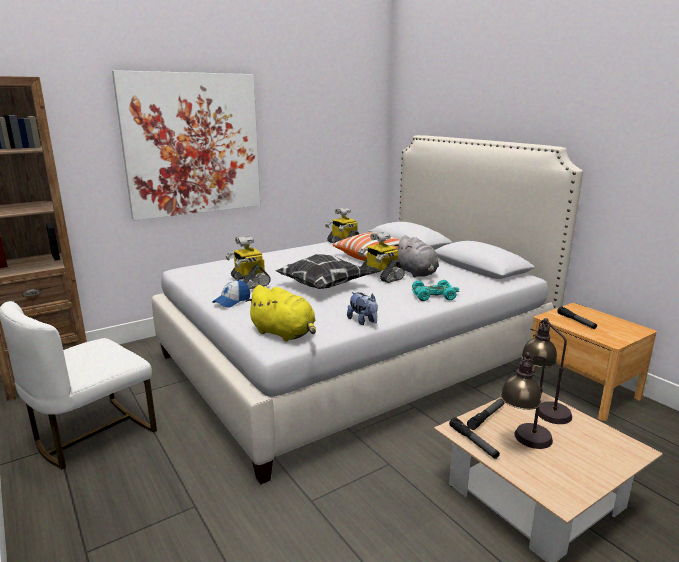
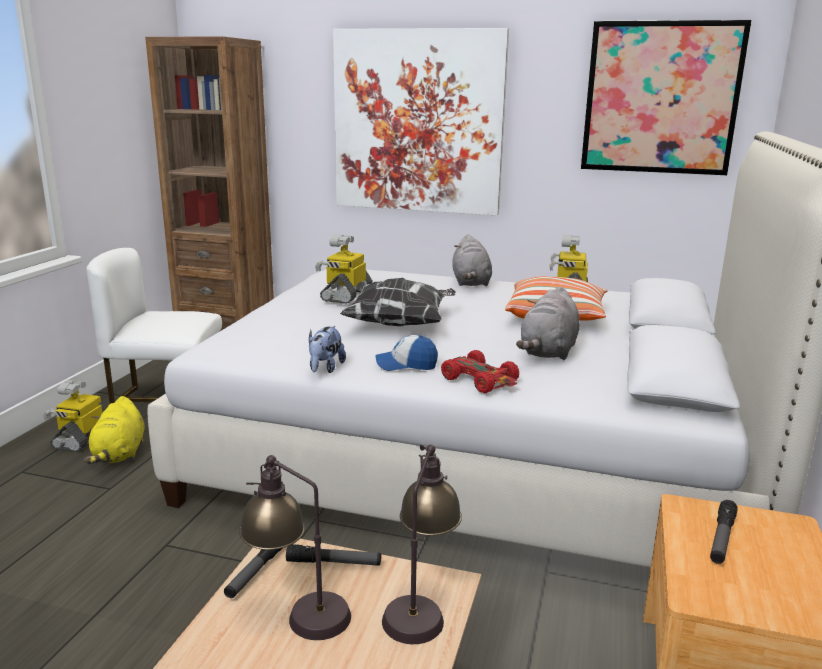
camera: 50 degrees right, 0 degrees up
cap [212,280,250,307] -> cap moved to [375,335,438,371]
yellow plush toy [245,285,316,341] -> yellow plush toy moved to [84,396,145,464]
toy robot [358,232,405,283] -> toy robot moved to [43,380,106,452]
turquoise toy car [412,280,460,301] -> red toy car [441,350,519,393]
none -> grey plush toy [452,234,492,286]
none -> picture [581,20,752,175]

